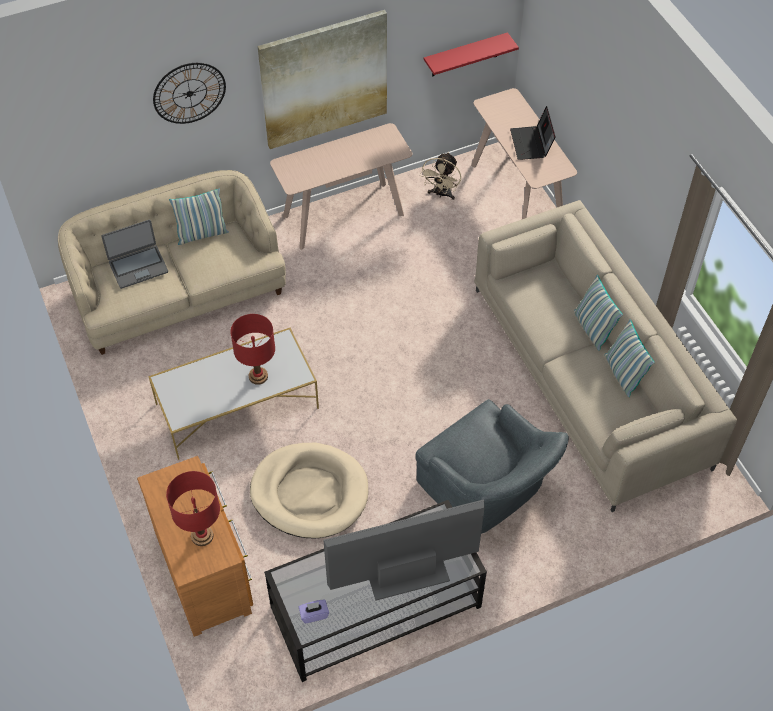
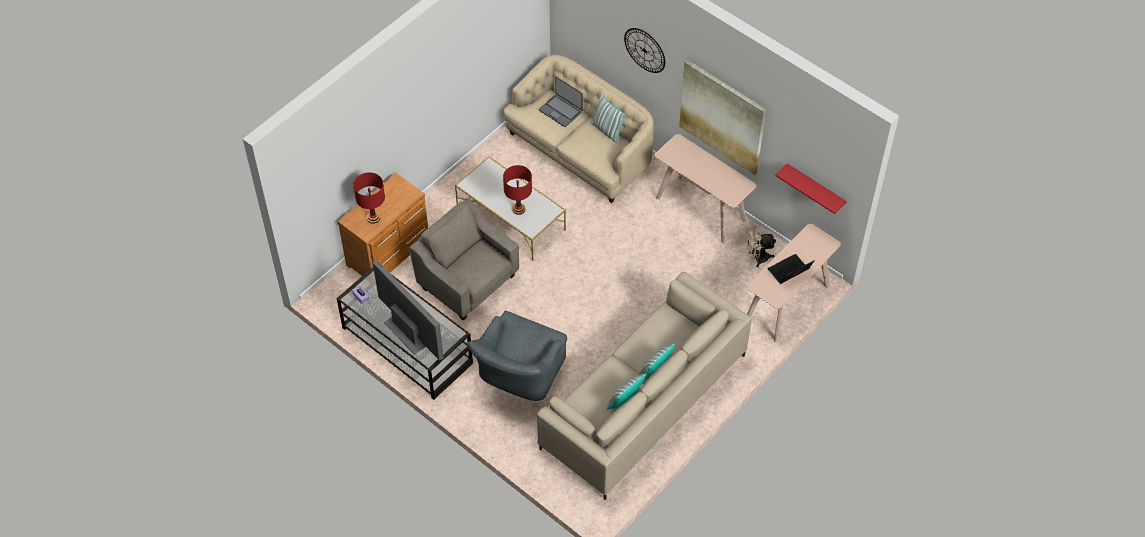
camera: 65 degrees right, 0 degrees up
beige dog bed [250,443,368,538] -> grey armchair [409,199,519,321]

